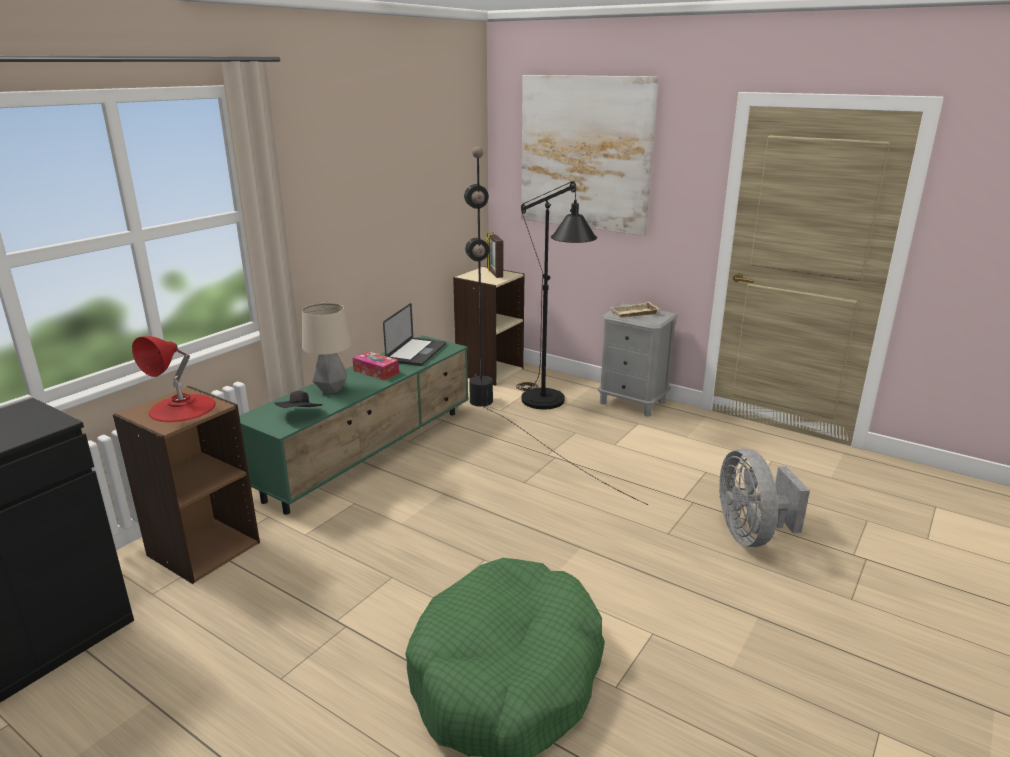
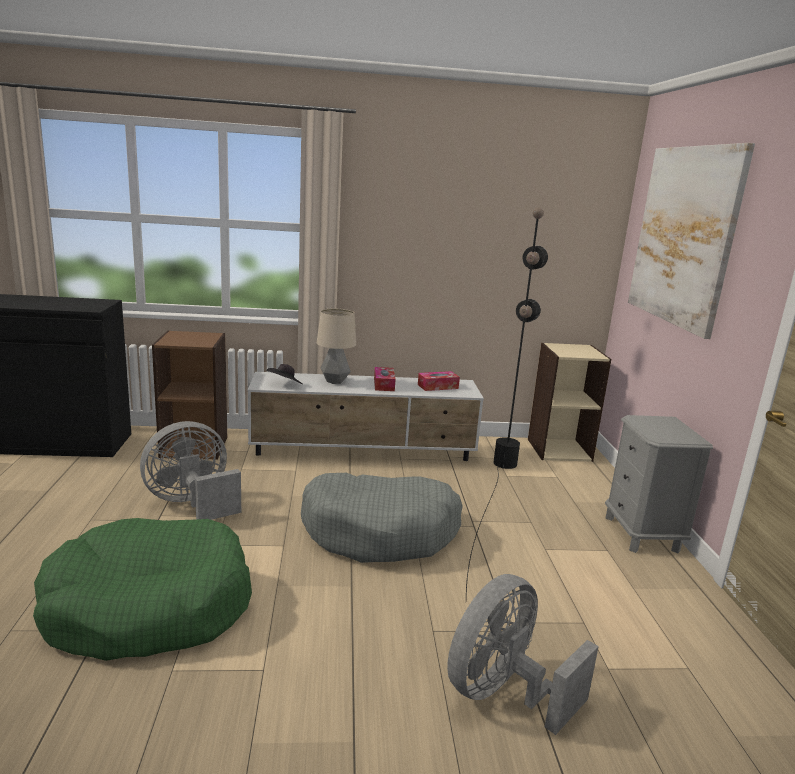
camera: 50 degrees right, 5 degrees down
red table lamp [132,336,216,422] -> none
green tv stand [239,335,469,515] -> white tv stand [248,372,484,461]
laptop [383,303,446,366] -> tissue box [418,371,460,391]
picture frame [486,233,503,278] -> none
black floor lamp [516,181,597,409] -> none
beige tray [611,302,659,317] -> none
none -> grey fan [140,421,241,520]
none -> grey dog bed [301,473,463,563]

